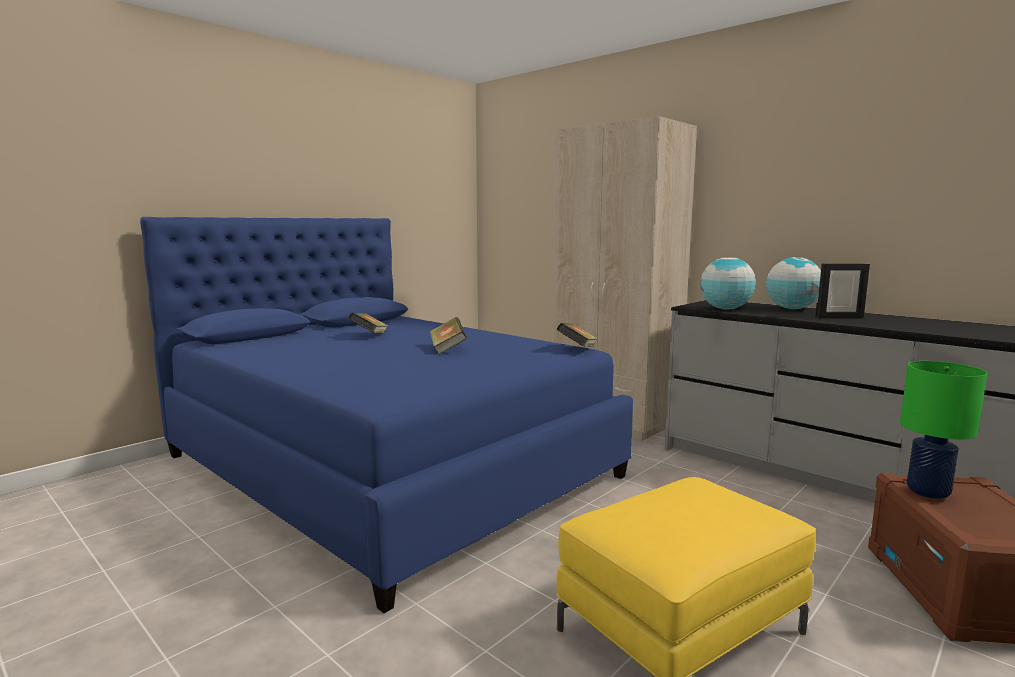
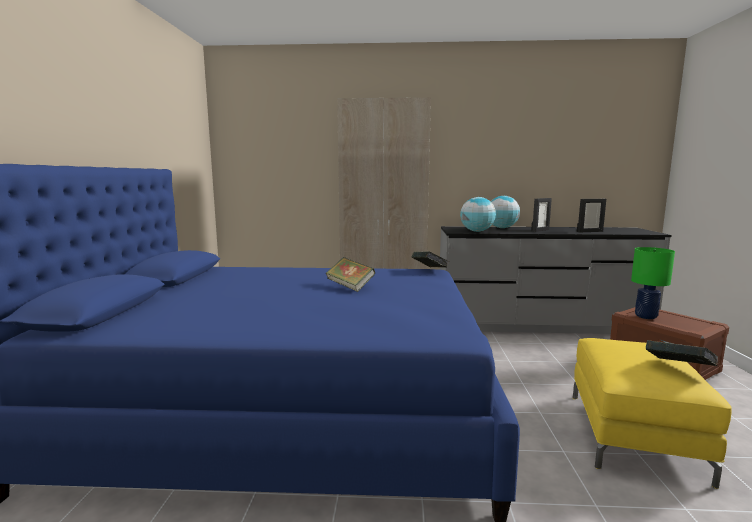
camera: 40 degrees left, 0 degrees up
book [348,312,388,333] -> book moved to [646,340,718,366]
none -> picture frame [577,199,606,232]

